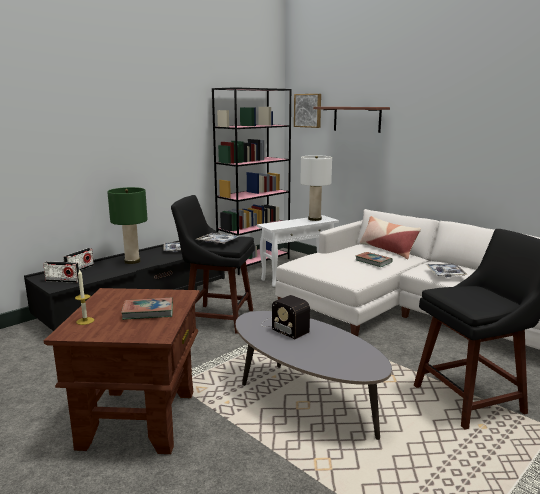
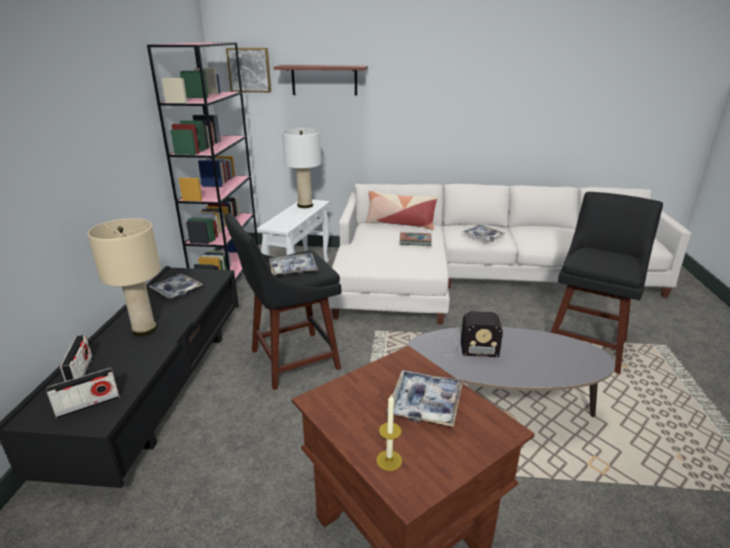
camera: 40 degrees left, 10 degrees up
green table lamp [107,187,148,264] -> beige table lamp [88,218,161,337]
book [121,298,173,320] -> tray [387,370,463,427]

